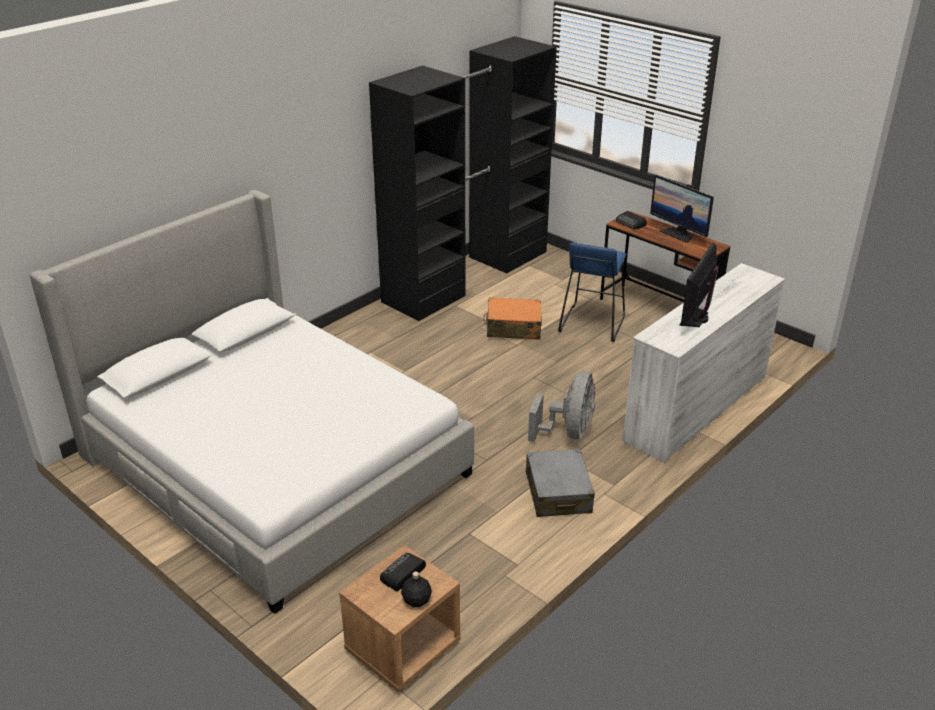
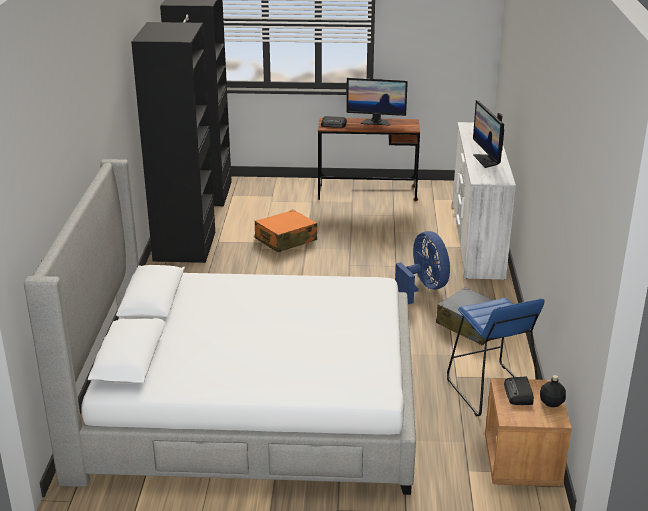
camera: 40 degrees left, 5 degrees down
grey fan [528,371,595,442] -> blue fan [395,231,450,304]
blue stool [558,242,626,342] -> blue stool moved to [447,298,545,416]

